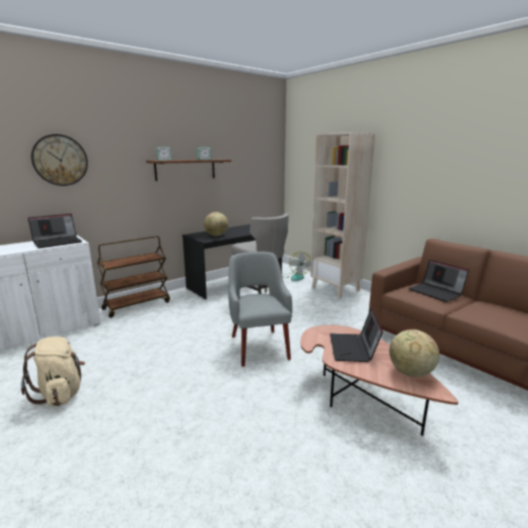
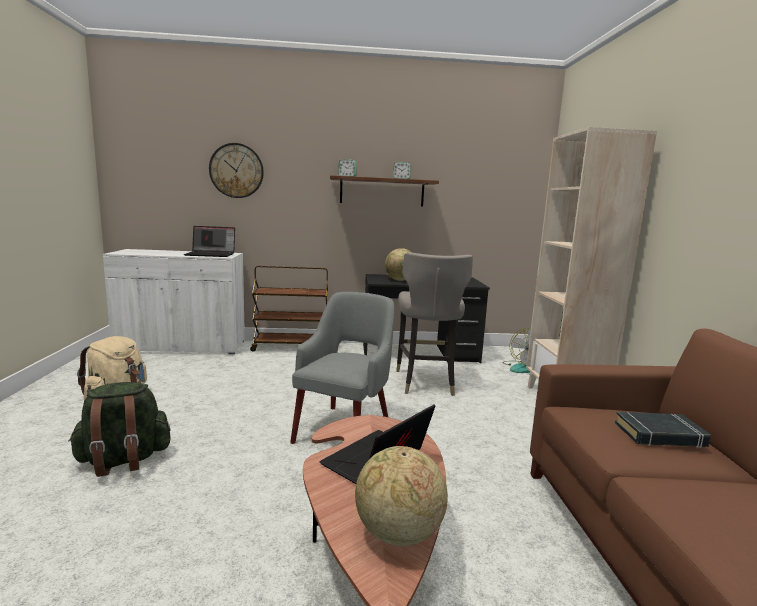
camera: 35 degrees right, 5 degrees down
laptop [409,260,469,302] -> black book [615,412,711,448]
none -> green backpack [68,382,171,477]

